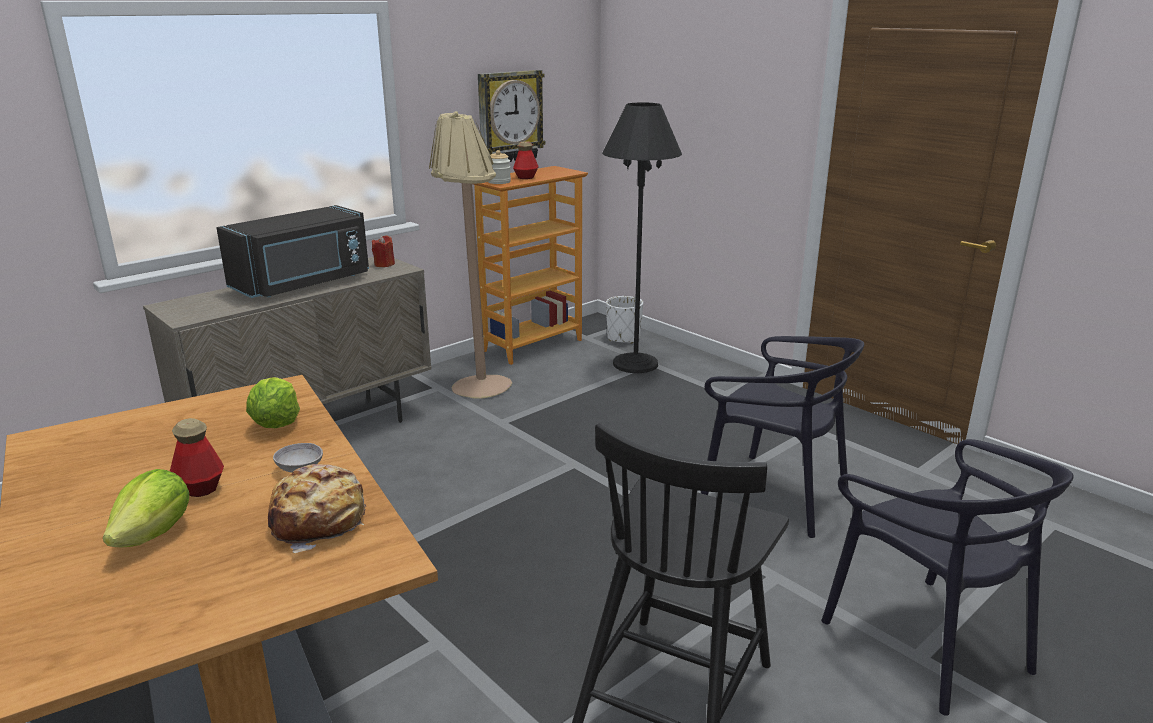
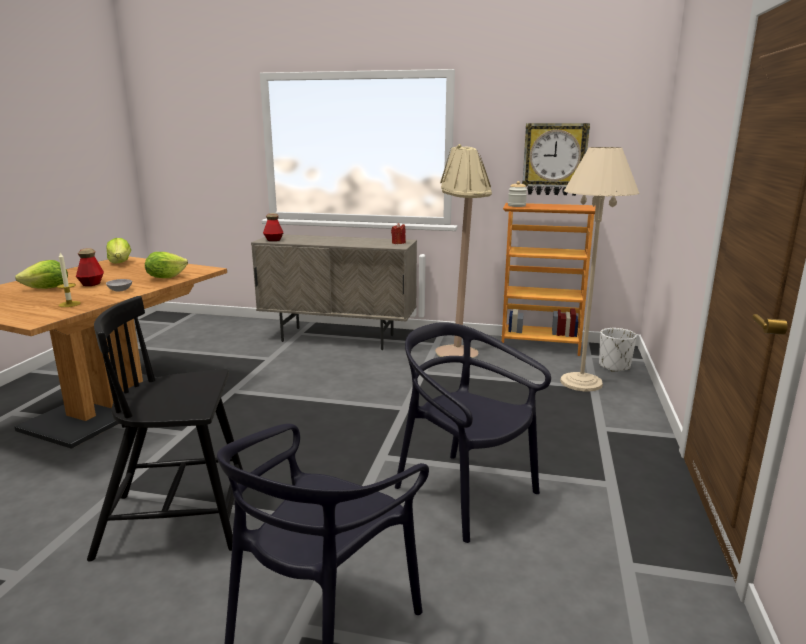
camera: 55 degrees right, 5 degrees down
black microwave [216,205,369,298] -> none
bread [268,464,366,553] -> candle [57,253,81,307]
bottle [513,141,539,179] -> bottle moved to [263,213,283,241]
black floor lamp [603,103,682,373] -> beige floor lamp [560,147,639,391]
black chair [701,336,864,538] -> black chair turned 135 degrees clockwise [395,322,551,543]
none -> lettuce [106,238,131,264]

